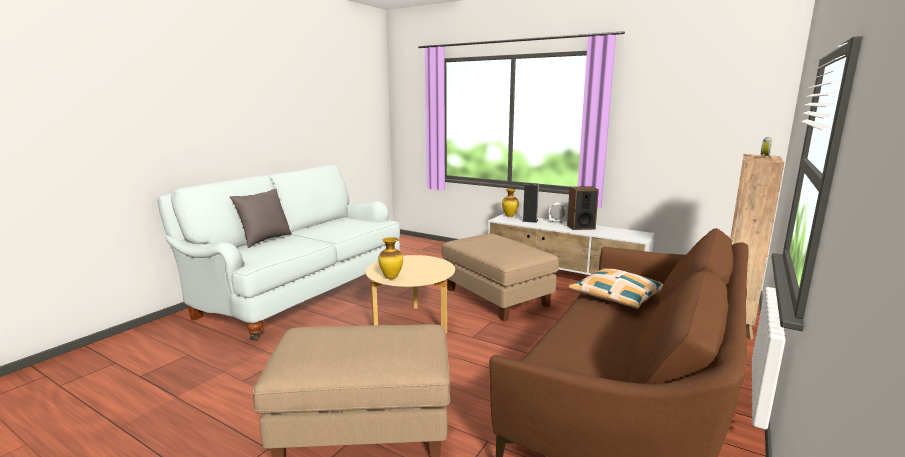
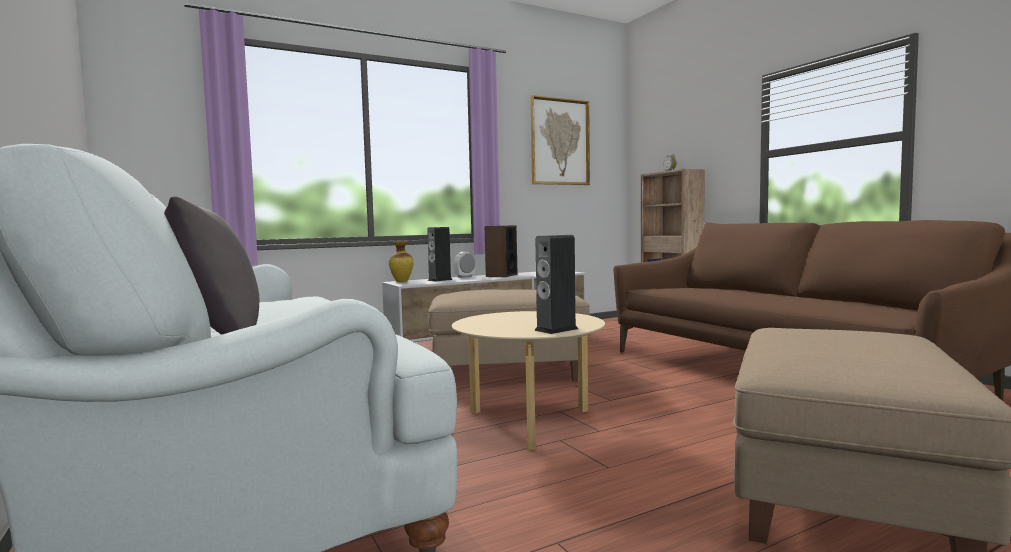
camera: 60 degrees left, 10 degrees down
vase [378,237,403,279] -> speaker [534,235,578,334]
pillow [569,268,663,309] -> none
none -> picture [530,95,590,185]

